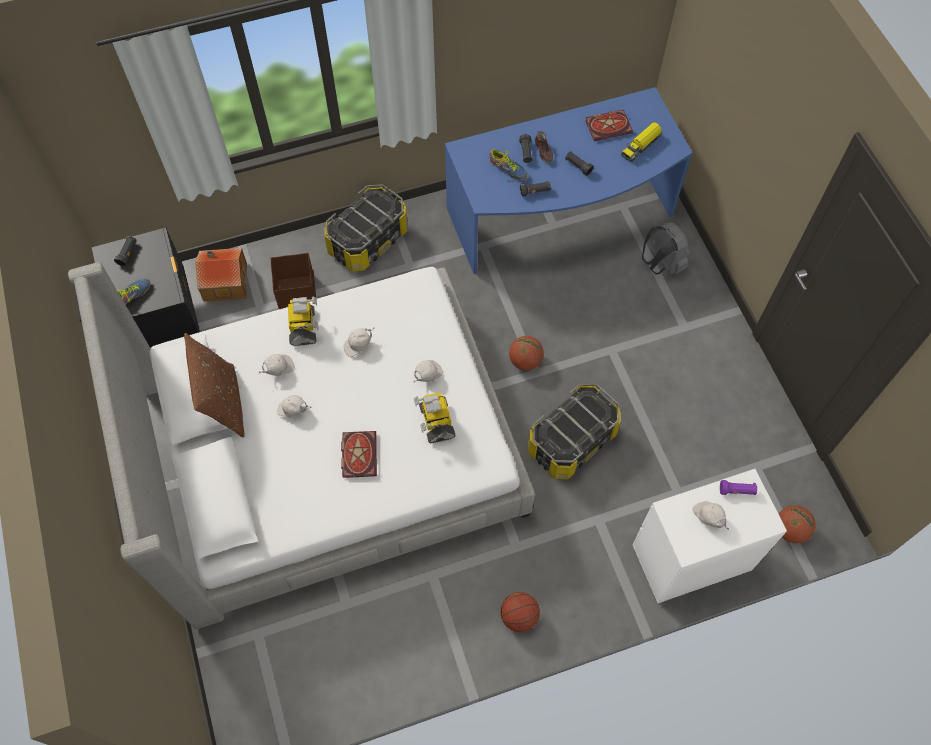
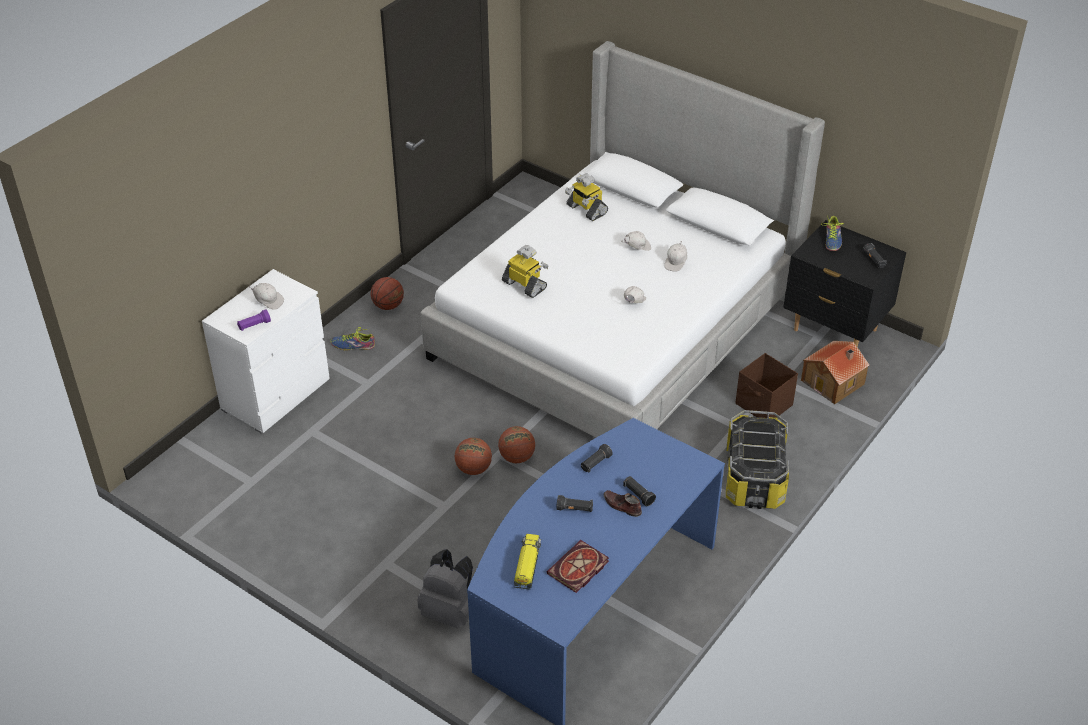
camera: 145 degrees right, 20 degrees down
brown pillow [184,333,244,437] -> none
toy robot [288,296,319,346] -> toy robot moved to [565,173,608,221]
book [341,431,377,478] -> none
white cap [414,360,443,382] -> none
shoe [489,149,528,181] -> shoe moved to [331,327,375,351]
storage box [528,384,621,479] -> none
basketball [779,505,816,543] -> basketball moved to [455,438,492,475]

